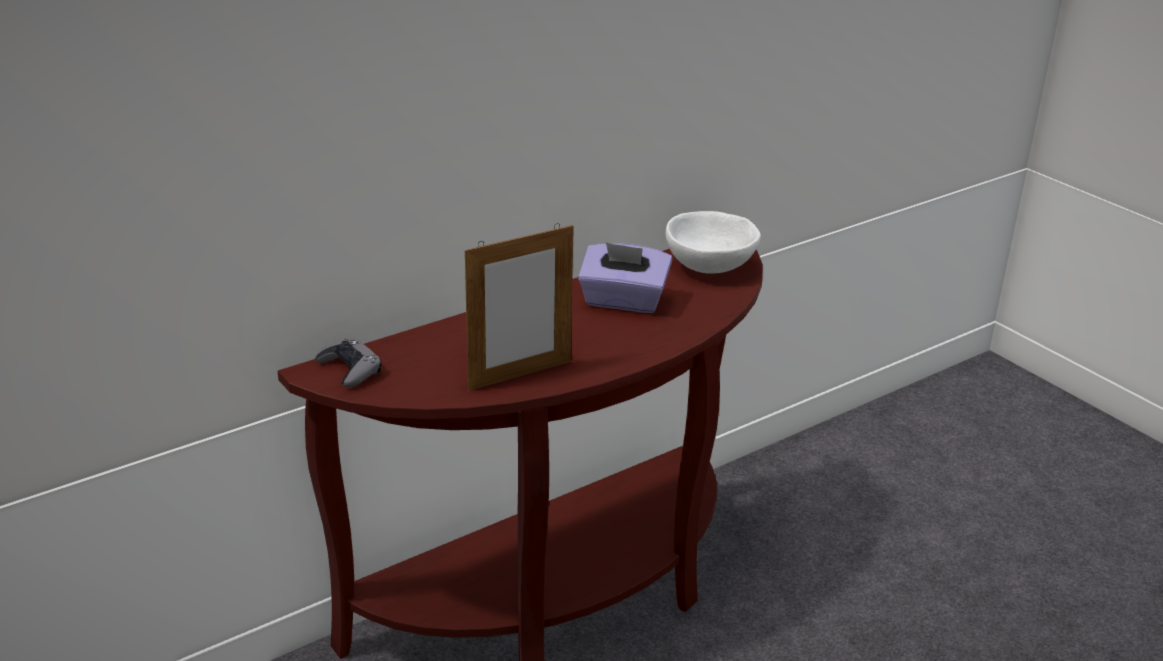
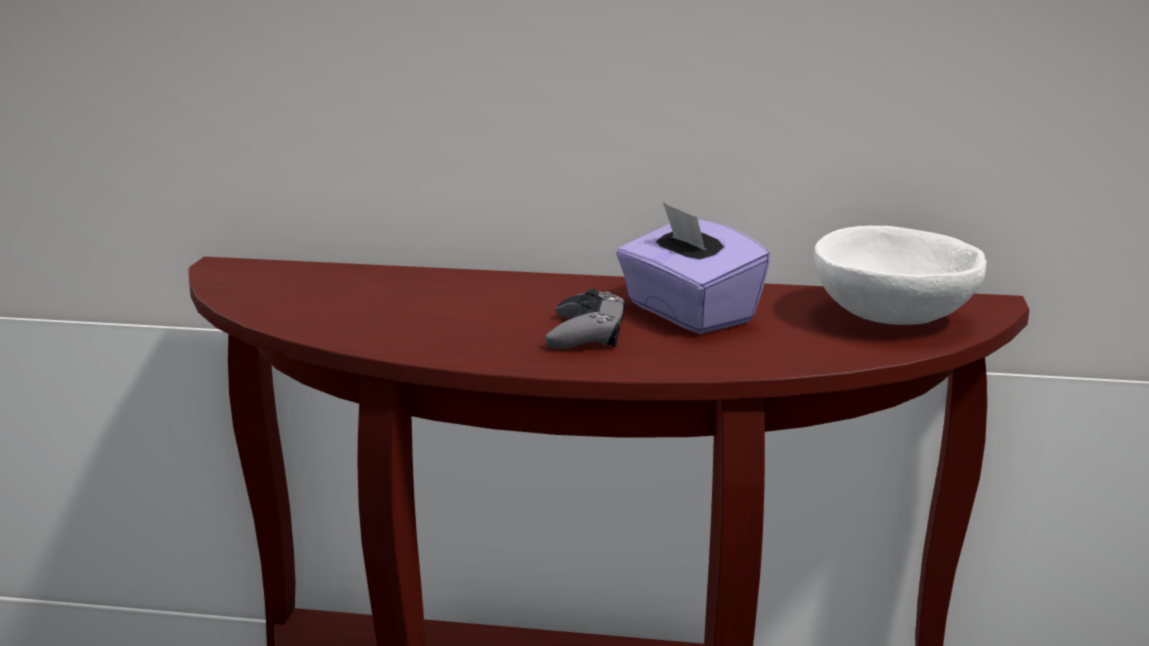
camera: 45 degrees right, 10 degrees down
grey game controller [315,338,381,388] -> grey game controller moved to [545,289,625,349]
picture frame [465,223,574,391] -> none

